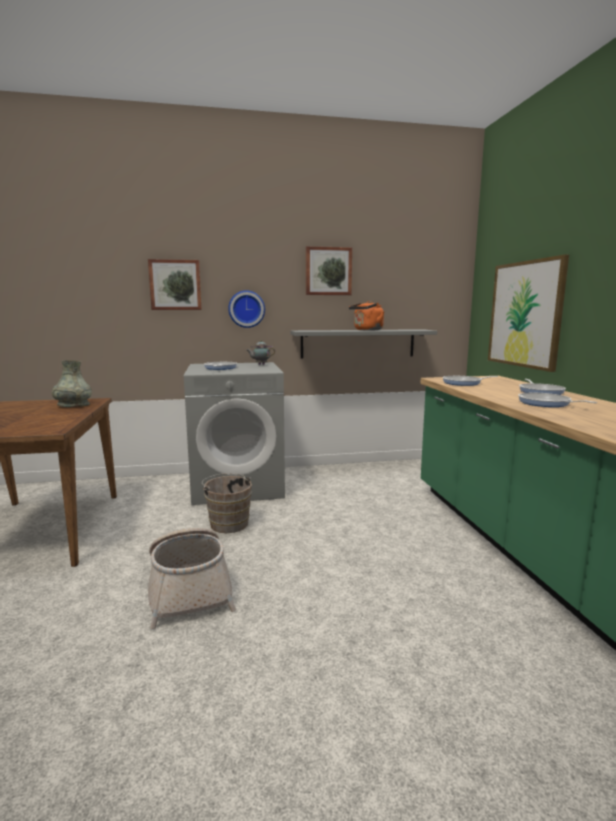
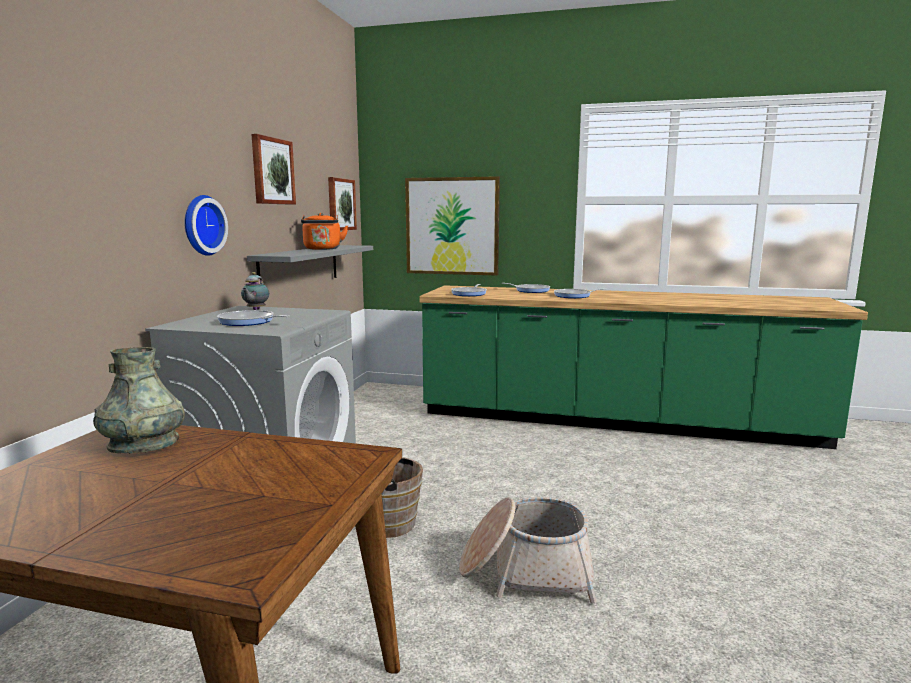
camera: 65 degrees left, 0 degrees up
picture [148,259,201,310] -> picture moved to [328,177,357,231]

